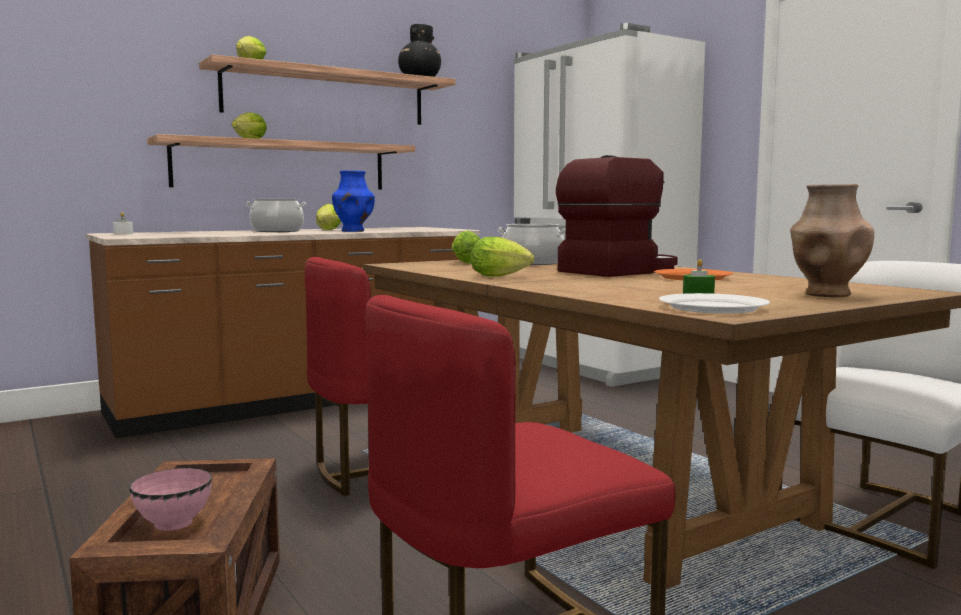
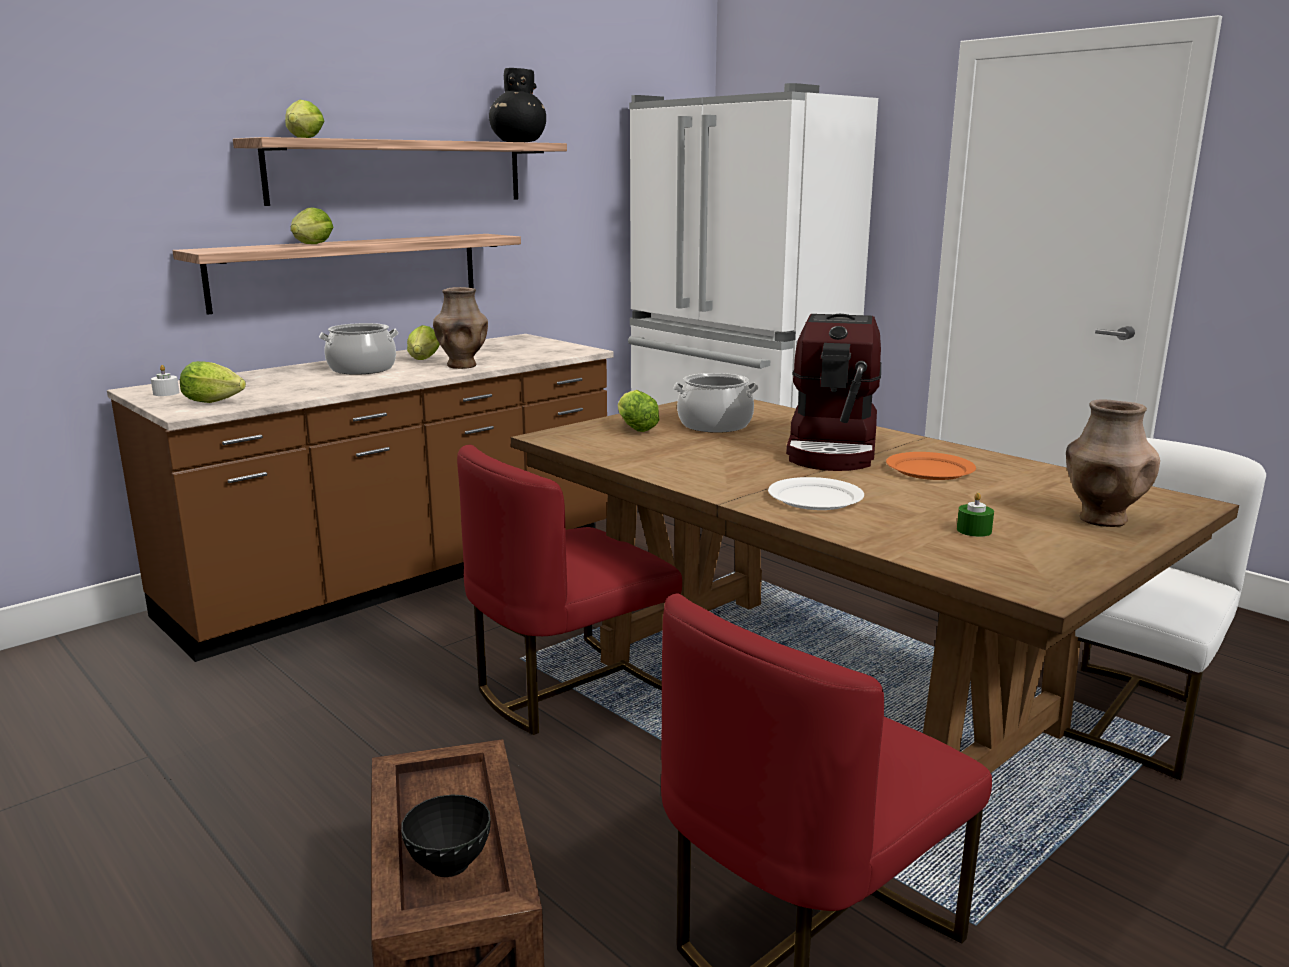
camera: 10 degrees left, 10 degrees up
pink bowl [130,468,212,531] -> black bowl [401,794,491,877]
blue vase [332,170,375,232] -> brown vase [433,287,488,369]
lettuce [471,237,534,277] -> lettuce moved to [180,361,246,403]
coffee machine [556,155,678,277] -> coffee machine turned 150 degrees clockwise [786,314,881,471]
white plate [659,293,770,314] -> white plate moved to [768,477,864,510]

